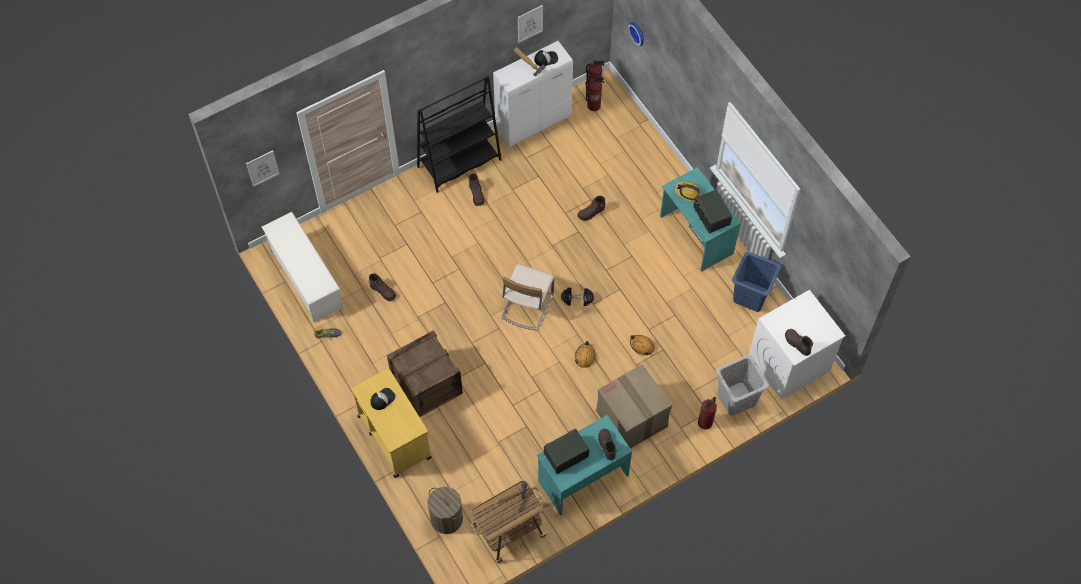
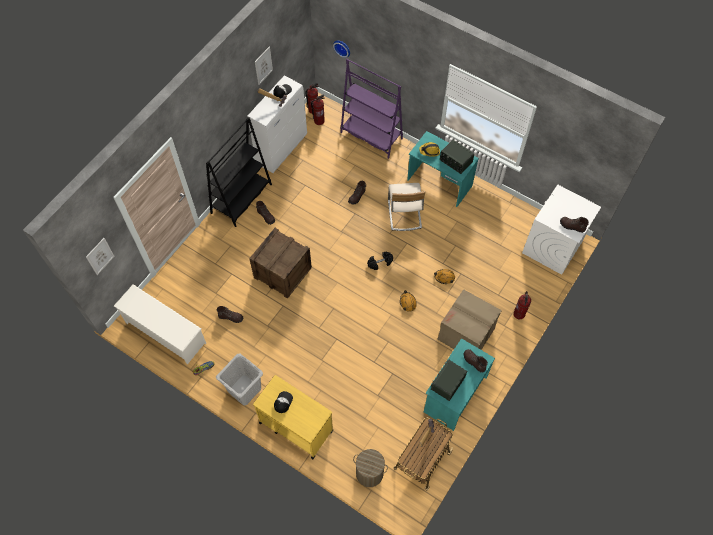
camera: 25 degrees left, 0 degrees up
crate [387,330,463,417] -> crate moved to [249,228,312,299]
beige chair [501,264,554,331] -> beige chair moved to [388,183,425,231]
grey laundry basket [716,355,769,416] -> grey laundry basket moved to [216,353,263,405]
blue laundry basket [732,251,781,312] -> none
none -> purple bookcase [340,58,403,159]

